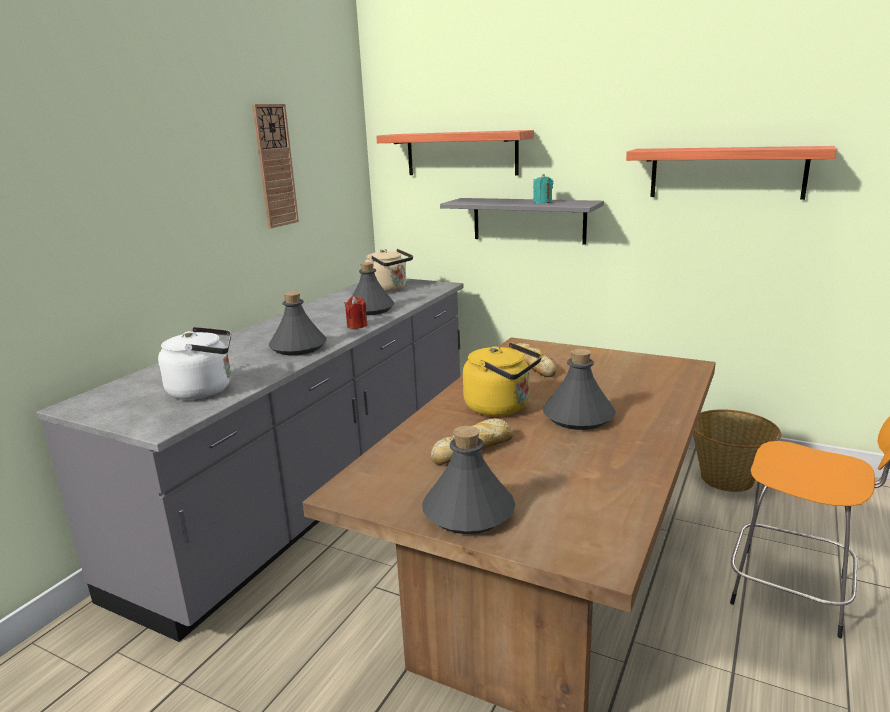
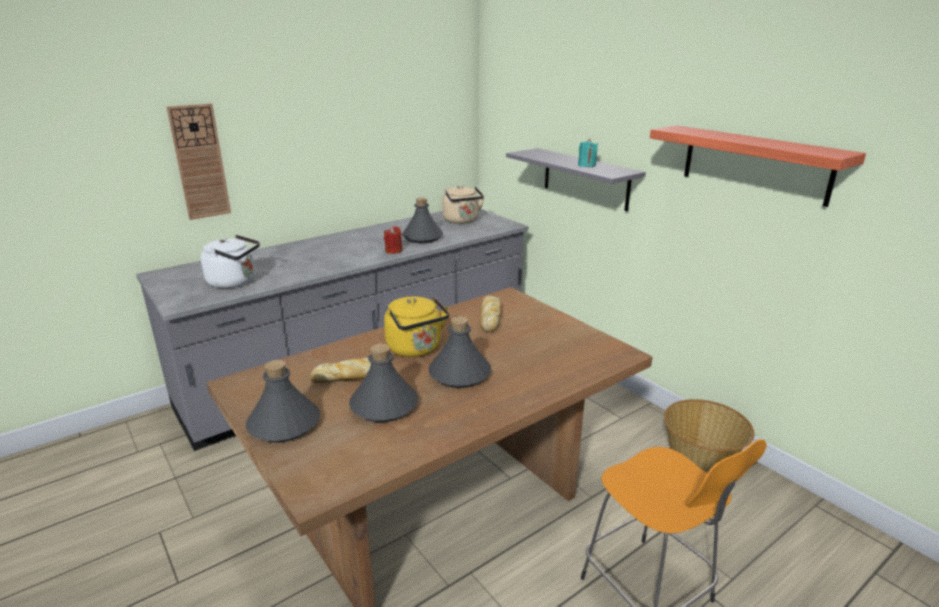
camera: 25 degrees right, 5 degrees up
wall clock [252,104,299,228] -> wall clock moved to [167,104,231,220]
grey bottle [268,292,327,355] -> grey bottle moved to [349,344,418,422]
shelf [376,130,534,175] -> none

